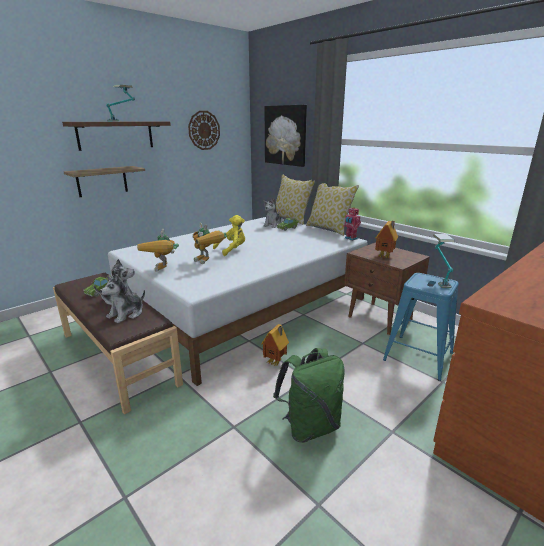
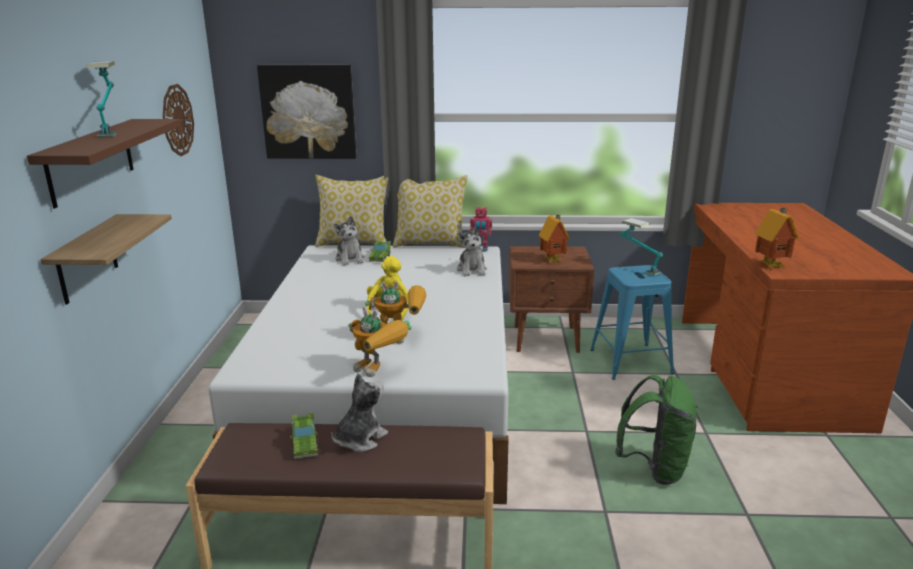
camera: 45 degrees left, 0 degrees up
plush toy [100,274,145,323] -> plush toy moved to [457,226,487,276]
toy house [261,324,289,366] -> toy house moved to [755,208,799,268]

